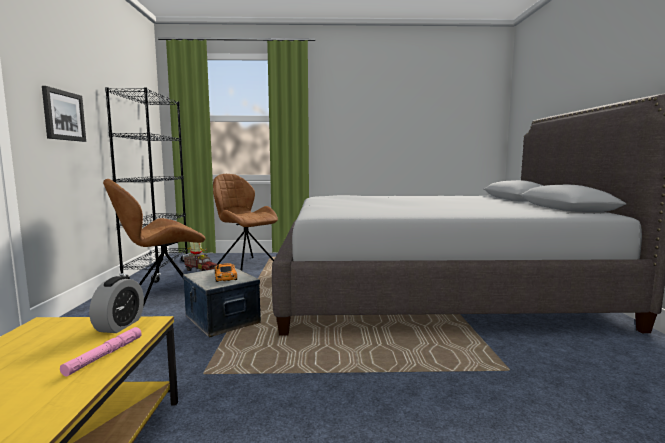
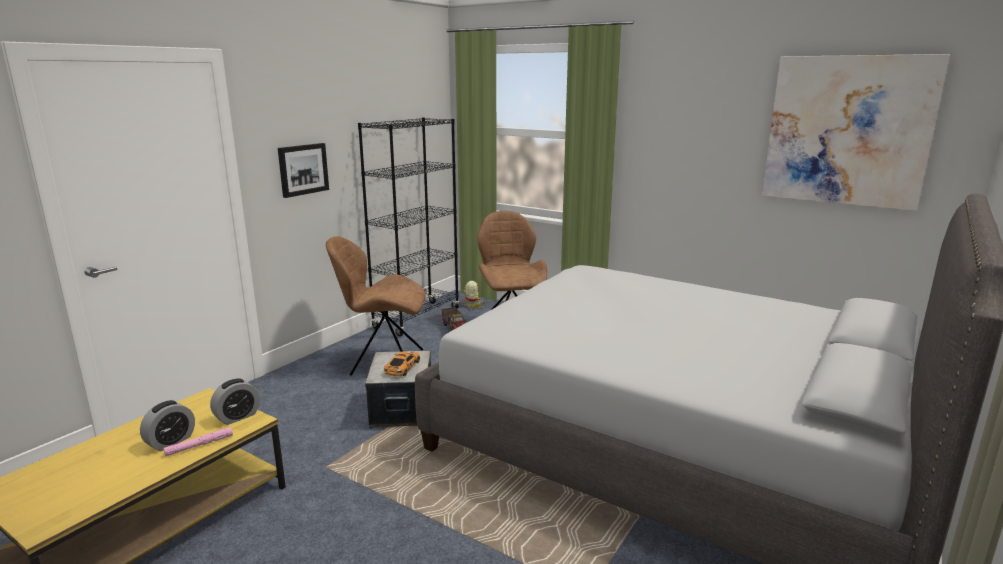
camera: 35 degrees right, 10 degrees up
none -> alarm clock [140,400,195,451]
none -> picture [762,54,950,211]

